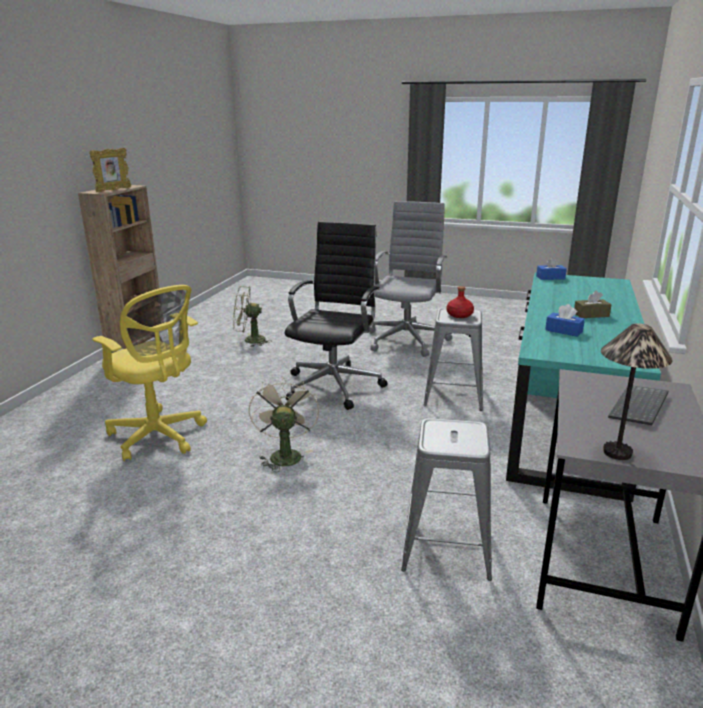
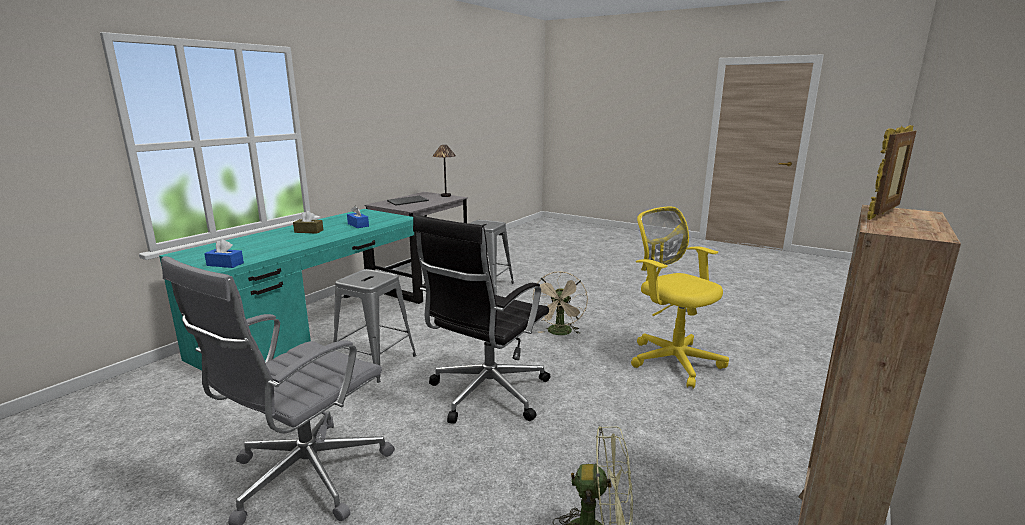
camera: 165 degrees left, 5 degrees down
red bottle [446,286,474,318] -> none

